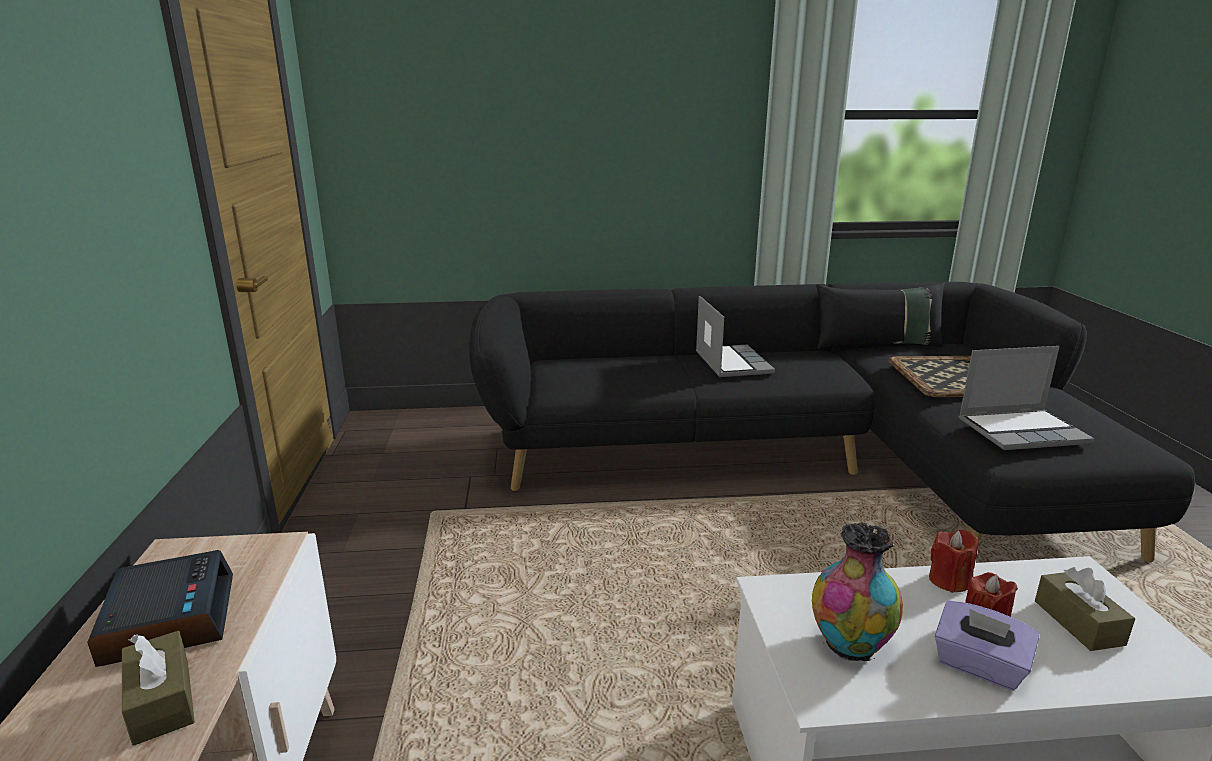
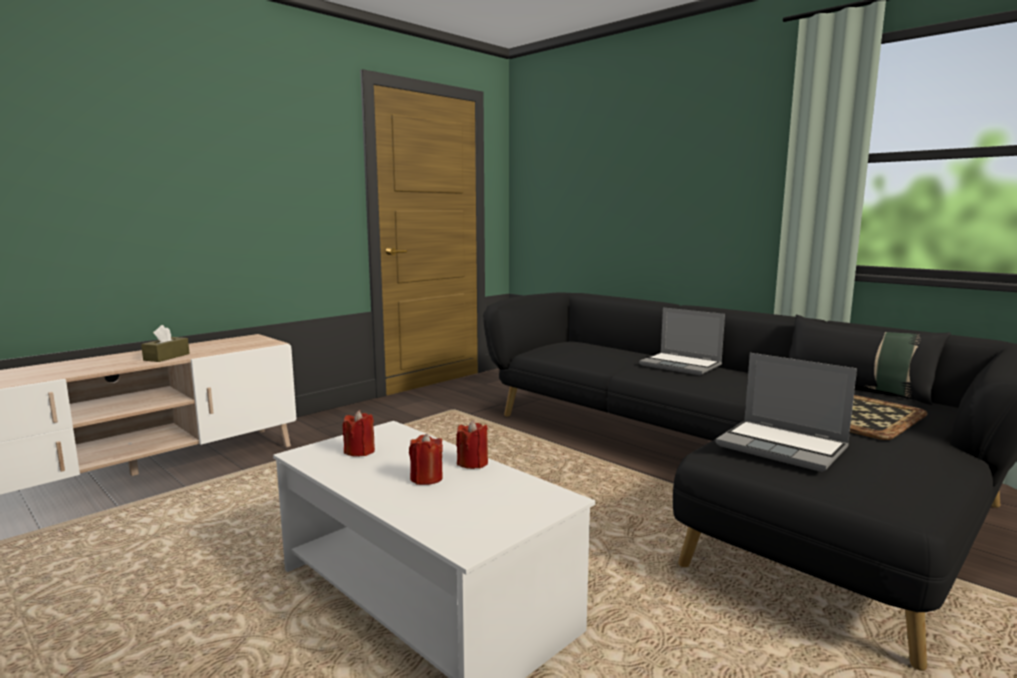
camera: 50 degrees right, 10 degrees down
alarm clock [87,550,233,667] -> none
laptop [696,296,775,377] -> laptop turned 90 degrees clockwise [639,307,725,375]
vase [812,522,903,661] -> red candle [343,410,375,457]
purple tissue box [935,601,1040,690] -> none
brown tissue box [1035,567,1135,651] -> none

